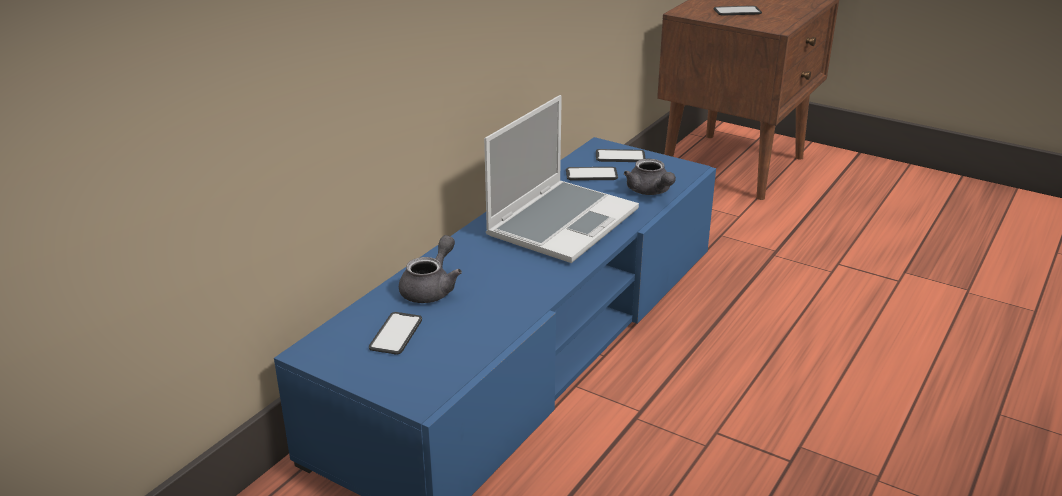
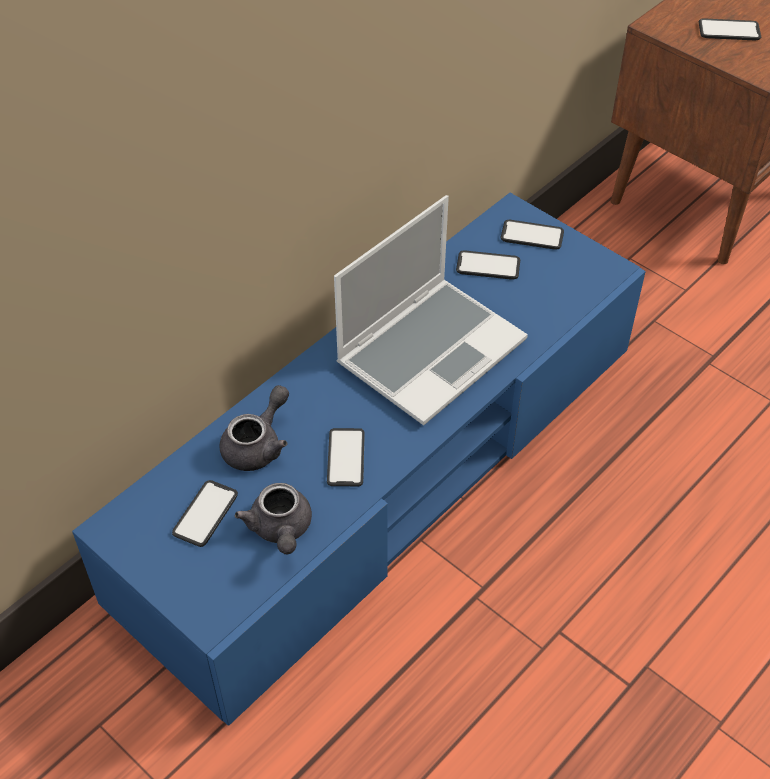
camera: 10 degrees right, 20 degrees up
grey teapot [624,159,676,195] -> grey teapot moved to [235,483,312,555]
none -> phone [327,428,365,486]

